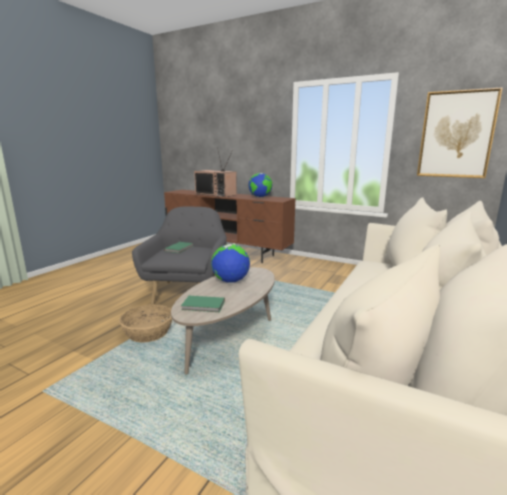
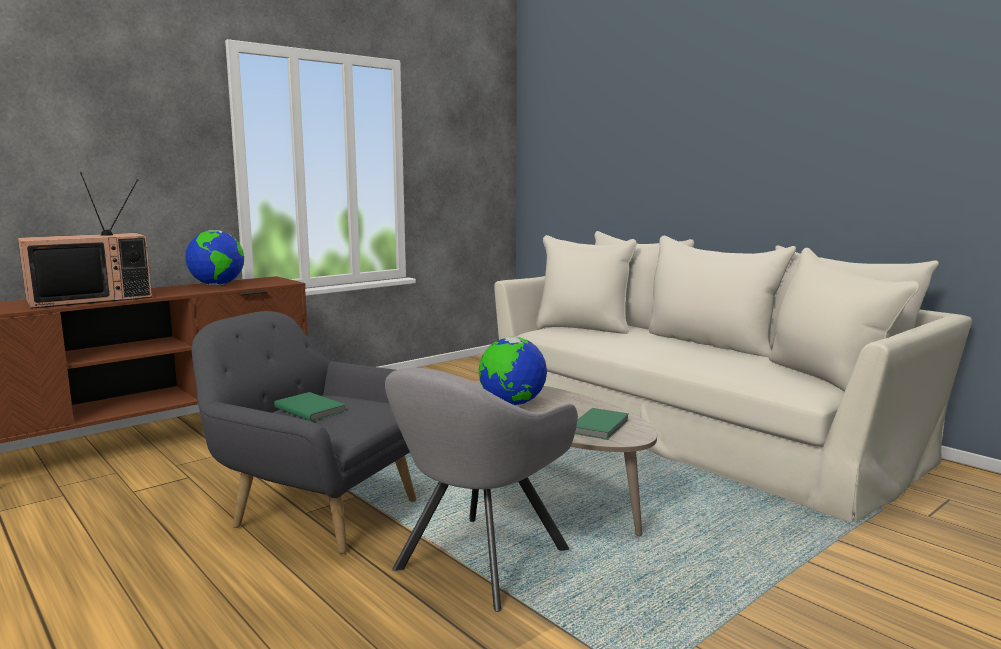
camera: 70 degrees left, 5 degrees down
basket [119,304,172,342] -> grey armchair [385,368,578,612]
picture [417,87,503,178] -> none

